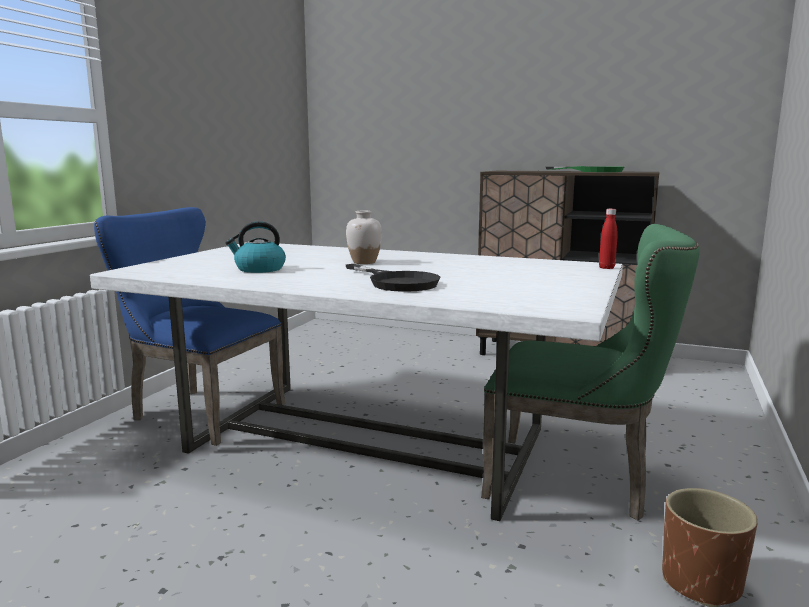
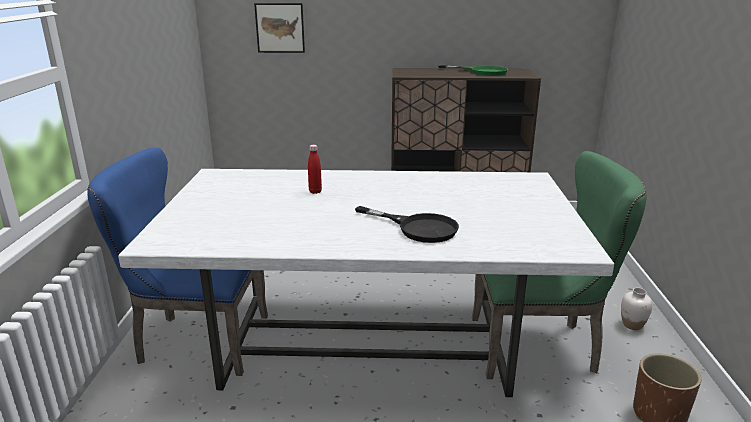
camera: 20 degrees left, 10 degrees up
kettle [225,221,286,273] -> none
white vase [346,211,382,264] -> white vase moved to [621,288,653,330]
red bottle [599,209,618,269] -> red bottle moved to [308,145,322,194]
none -> picture [254,3,305,53]

